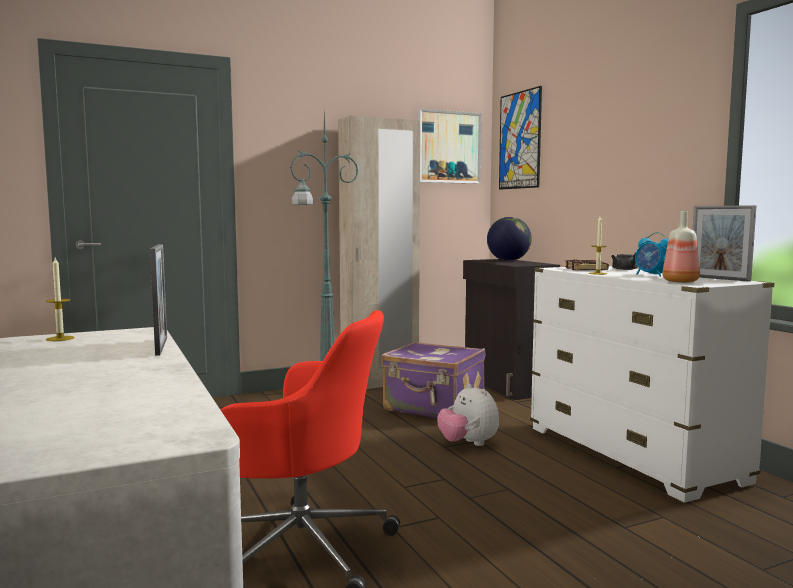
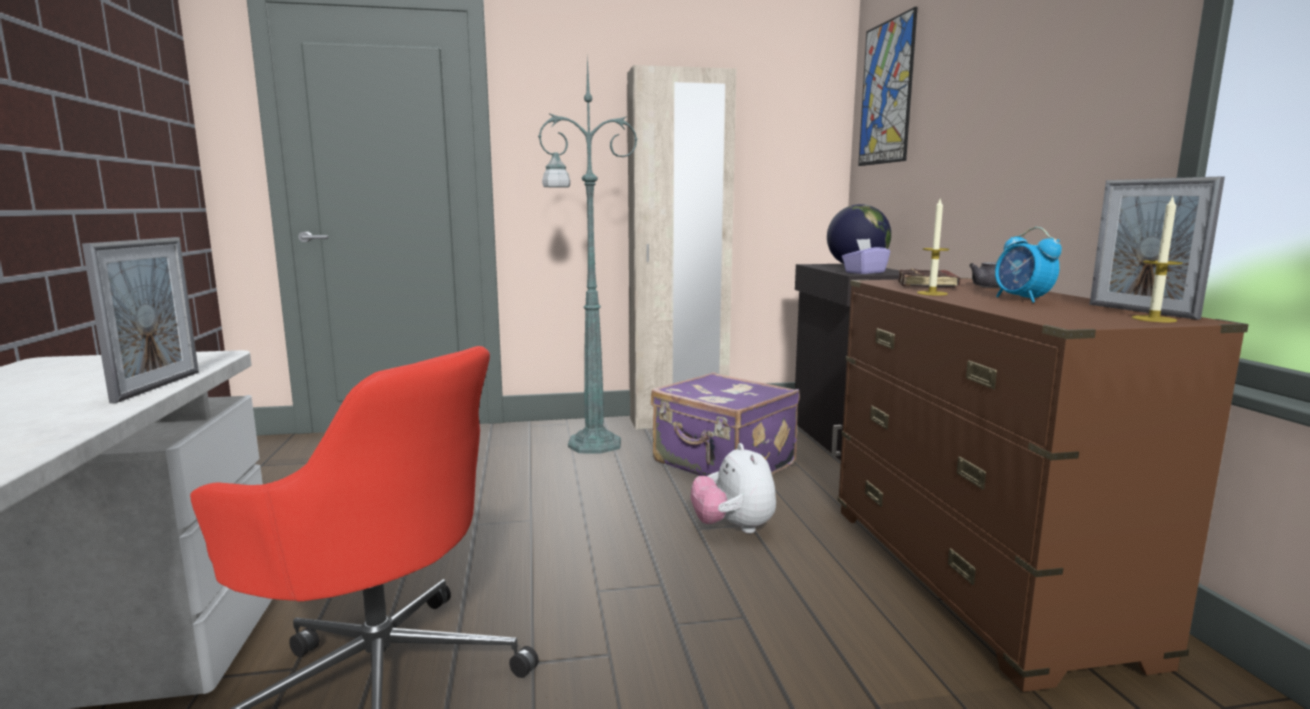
camera: 15 degrees right, 5 degrees up
candle [46,258,75,341] -> candle moved to [1131,196,1183,322]
picture [418,109,482,184] -> none
white dresser [530,266,774,503] -> brown dresser [837,278,1249,692]
bottle [662,211,700,283] -> none
none -> purple tissue box [842,239,890,274]

